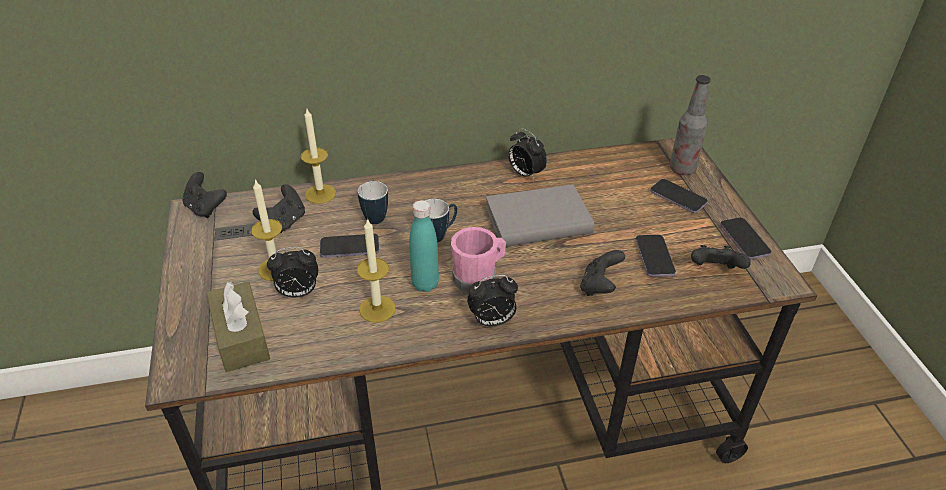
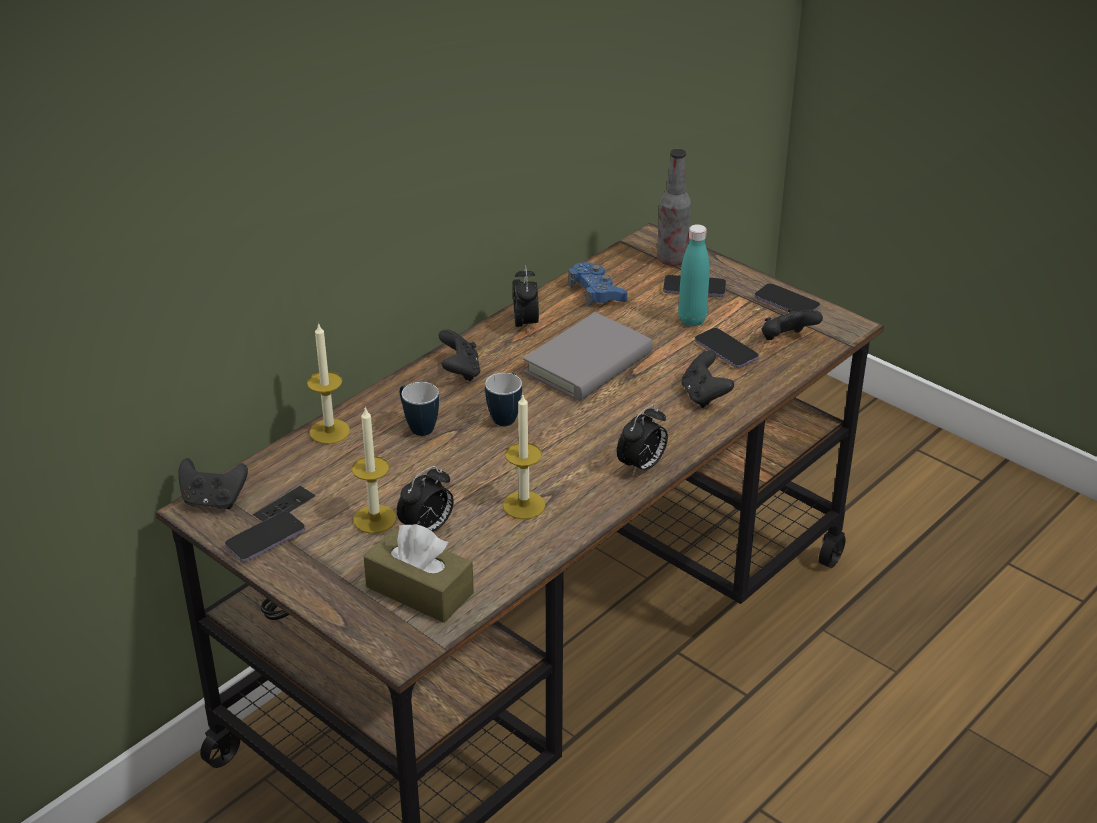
camera: 35 degrees left, 5 degrees down
black game controller [253,184,305,233] -> black game controller moved to [438,329,481,382]
phone [320,234,379,258] -> phone moved to [224,511,305,562]
turquoise bottle [409,200,439,292] -> turquoise bottle moved to [678,224,710,326]
pink mug [451,227,506,293] -> none
alarm clock [508,128,547,181] -> alarm clock turned 105 degrees counterclockwise [513,265,539,333]
none -> blue game controller [568,262,628,307]

